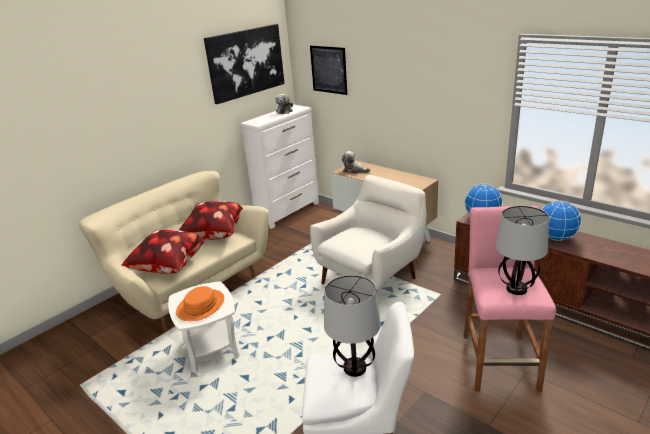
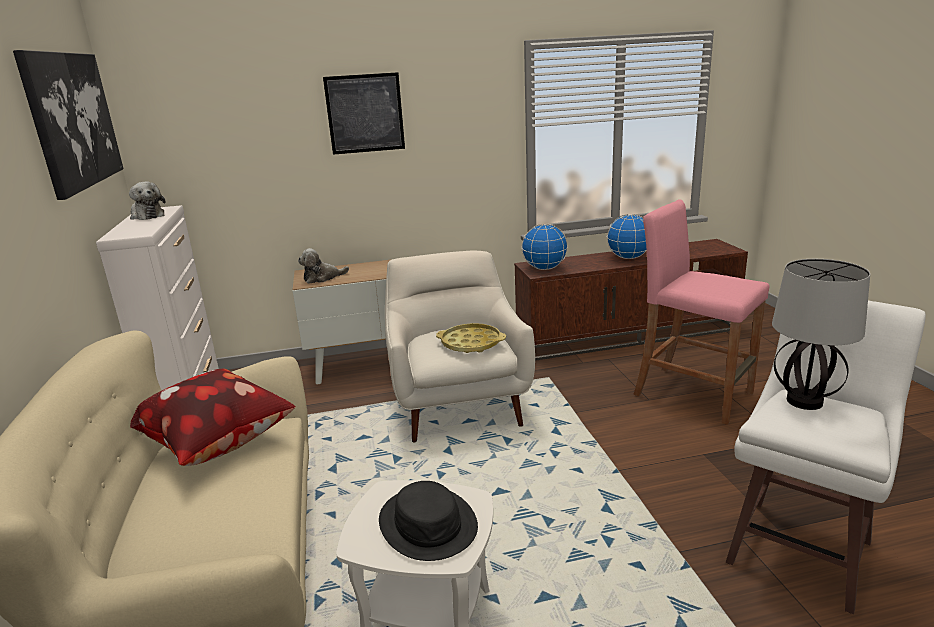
camera: 55 degrees left, 5 degrees down
pillow [122,230,205,274] -> none
orange hat [176,286,224,321] -> black hat [379,481,478,561]
picture [310,46,347,95] -> picture moved to [323,72,405,155]
table lamp [496,206,549,295] -> none
none -> yellow tray [436,323,506,353]

